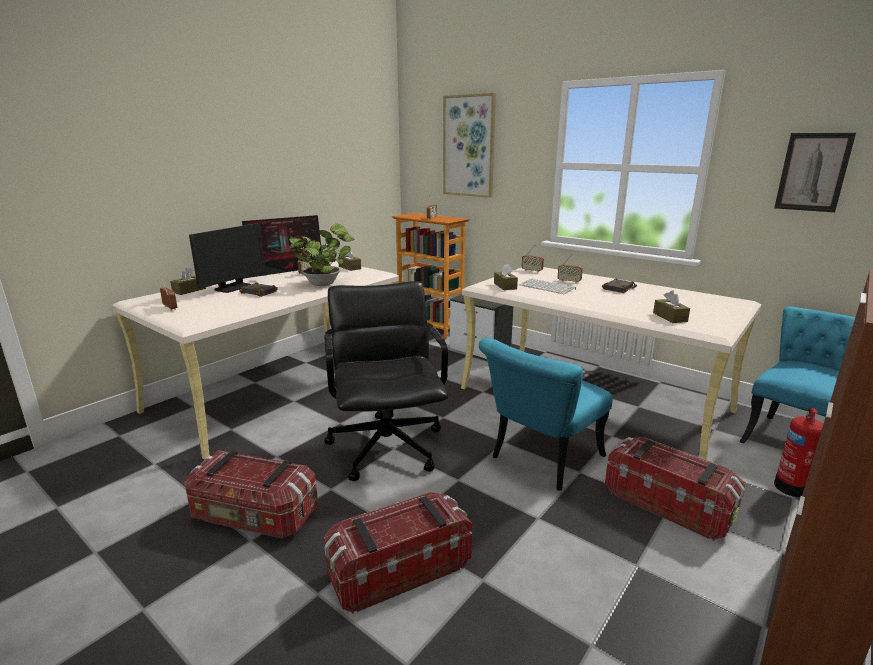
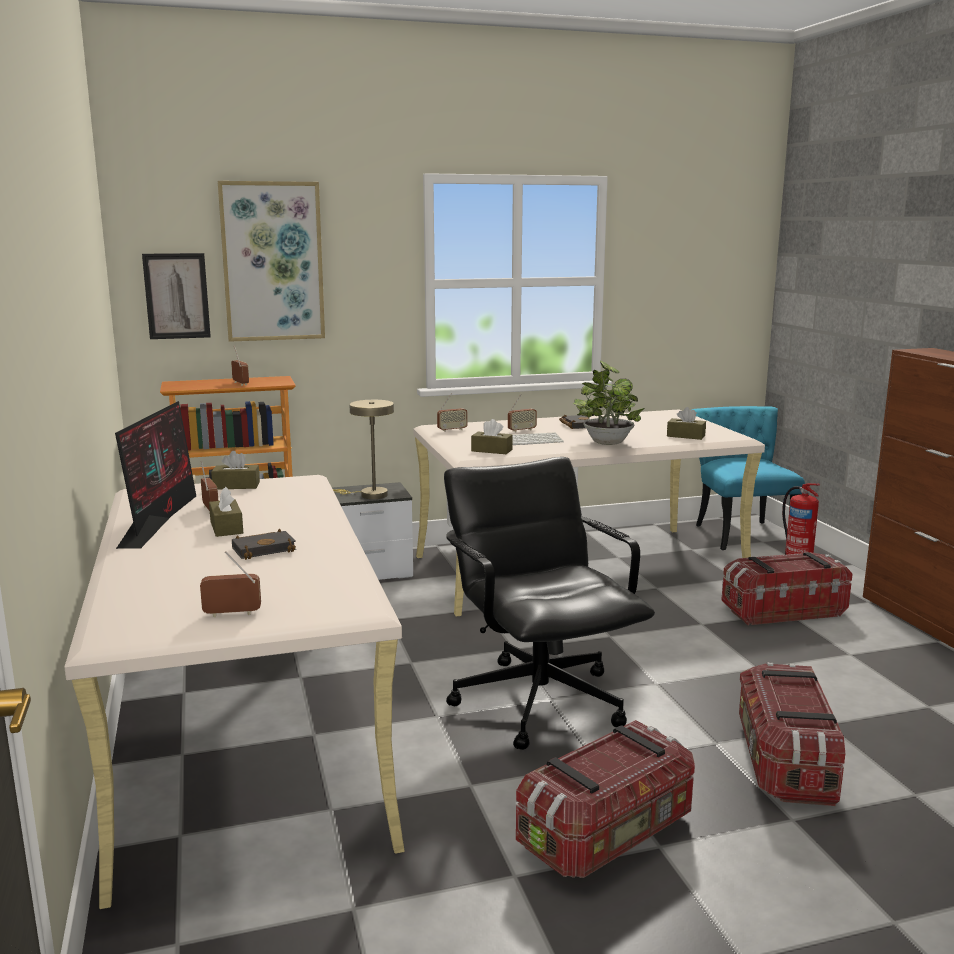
camera: 55 degrees left, 5 degrees down
brown tissue box [170,268,206,295] -> brown tissue box moved to [209,487,243,537]
monitor [189,223,265,293] -> none
potted plant [289,224,355,286] -> potted plant moved to [573,361,644,445]
black office chair [324,281,448,481] -> black office chair turned 45 degrees clockwise [444,457,655,750]
turquoise chair [479,338,613,491] -> none
picture [774,133,856,212] -> picture moved to [142,253,211,339]
none -> beige table lamp [333,400,394,499]

